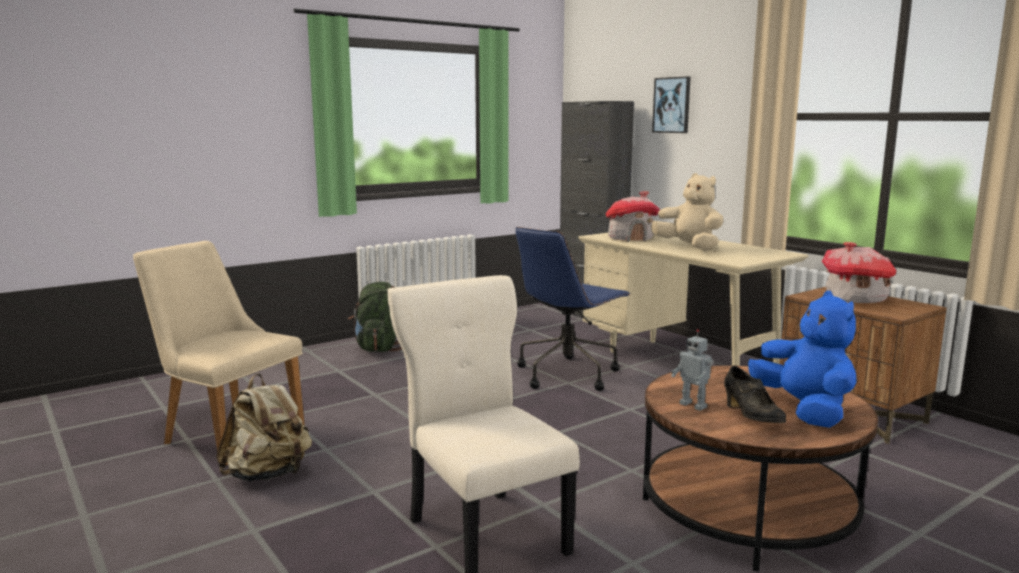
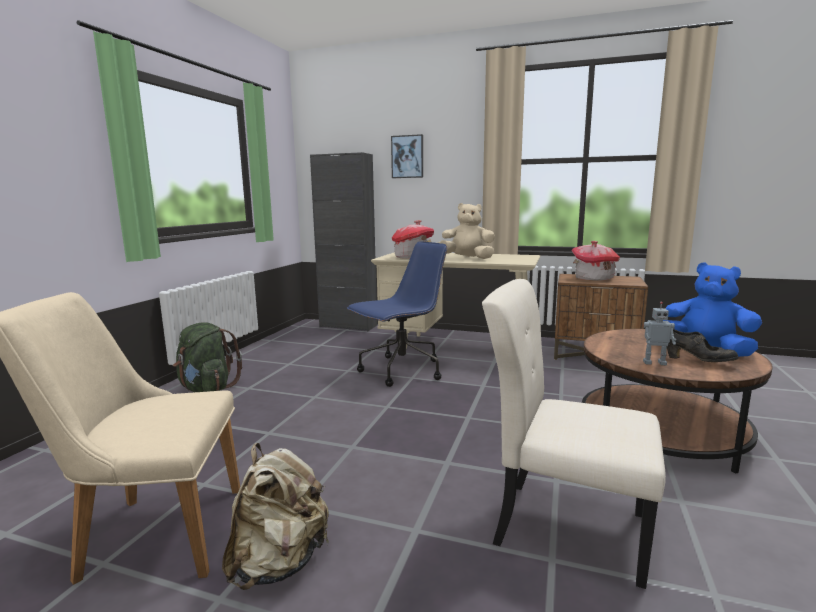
camera: 35 degrees left, 0 degrees up
blue office chair [516,227,631,391] -> blue office chair turned 135 degrees counterclockwise [347,241,447,387]

